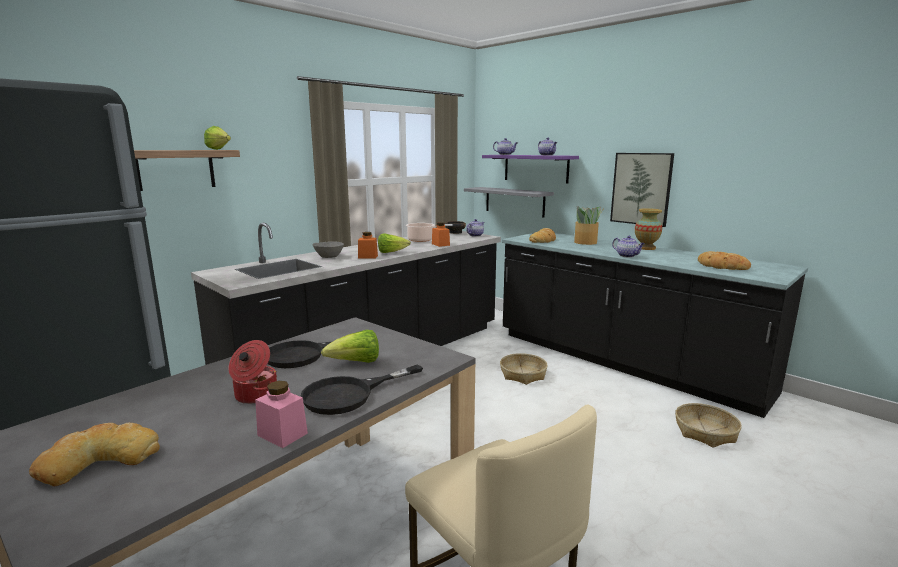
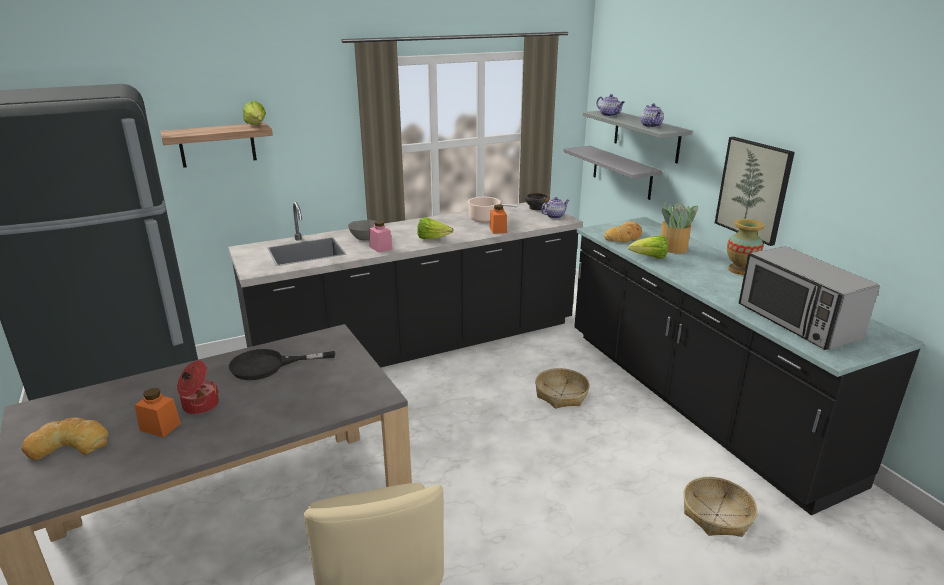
camera: 20 degrees right, 10 degrees up
pink jar [255,381,308,448] -> pink jar moved to [369,221,392,253]
black frying pan [300,365,423,415] -> none
lettuce [321,330,379,363] -> lettuce moved to [628,235,668,259]
orange jar [358,232,378,259] -> orange jar moved to [135,388,181,437]
purple shelf [482,155,579,184] -> grey shelf [583,111,692,163]
teapot [612,236,645,257] -> none
bread [698,251,751,270] -> microwave [739,246,880,350]

